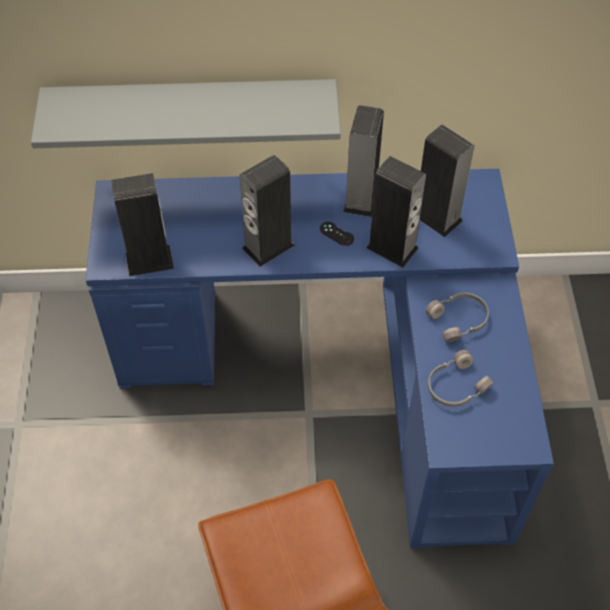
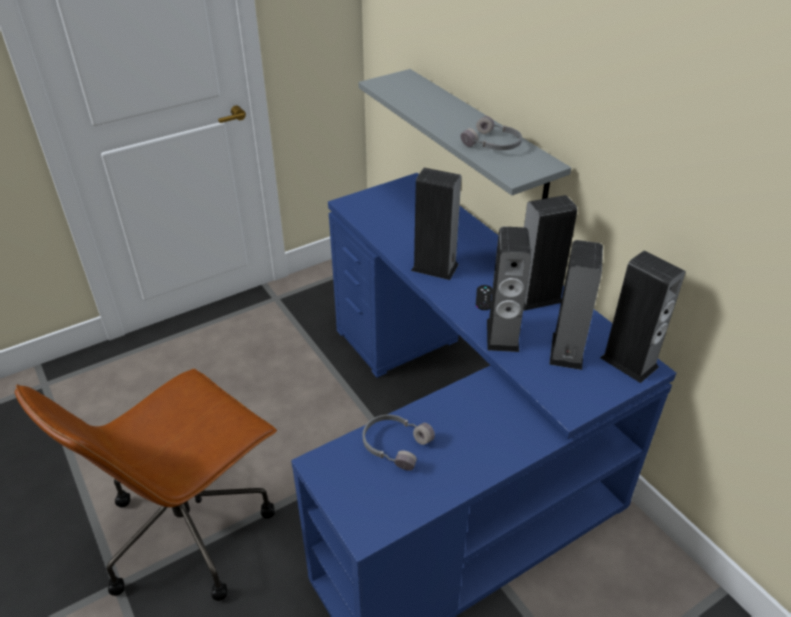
camera: 60 degrees right, 15 degrees down
speaker [111,173,174,276] -> speaker moved to [600,251,686,383]
grey headphones [426,293,489,342] -> grey headphones moved to [460,116,522,150]

